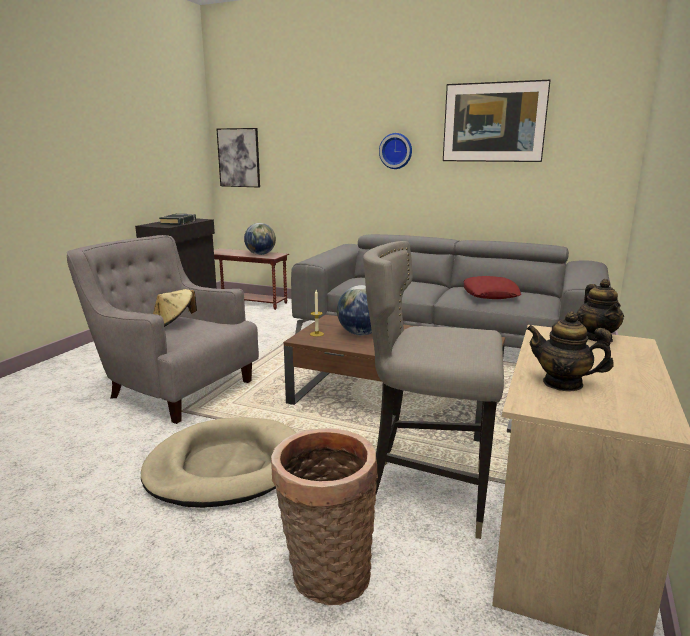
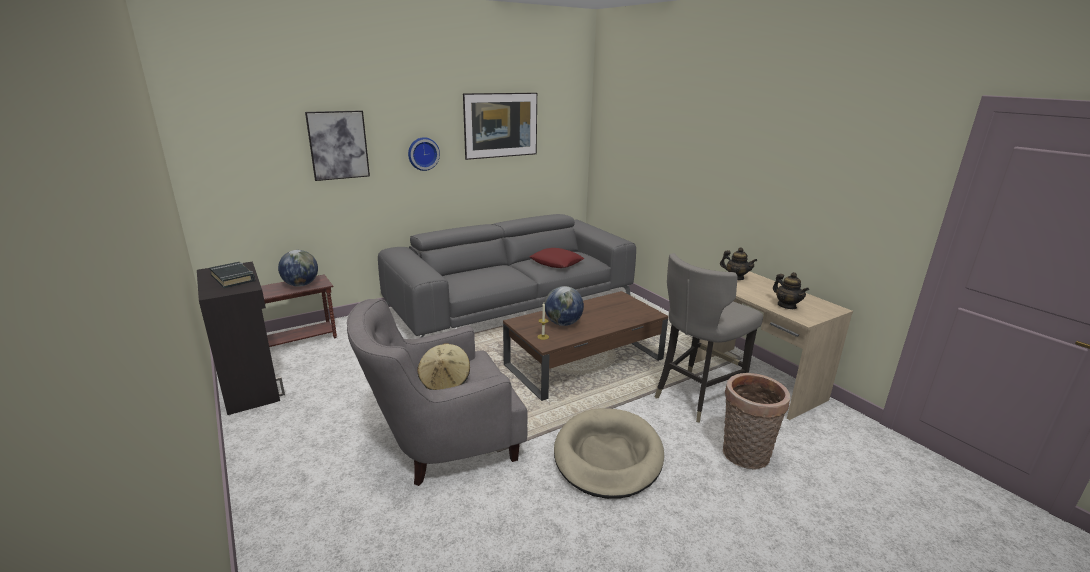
camera: 55 degrees left, 5 degrees up
picture [217,128,260,188] -> picture moved to [305,110,370,181]
teapot [527,311,614,391] -> teapot turned 90 degrees counterclockwise [773,272,809,309]

